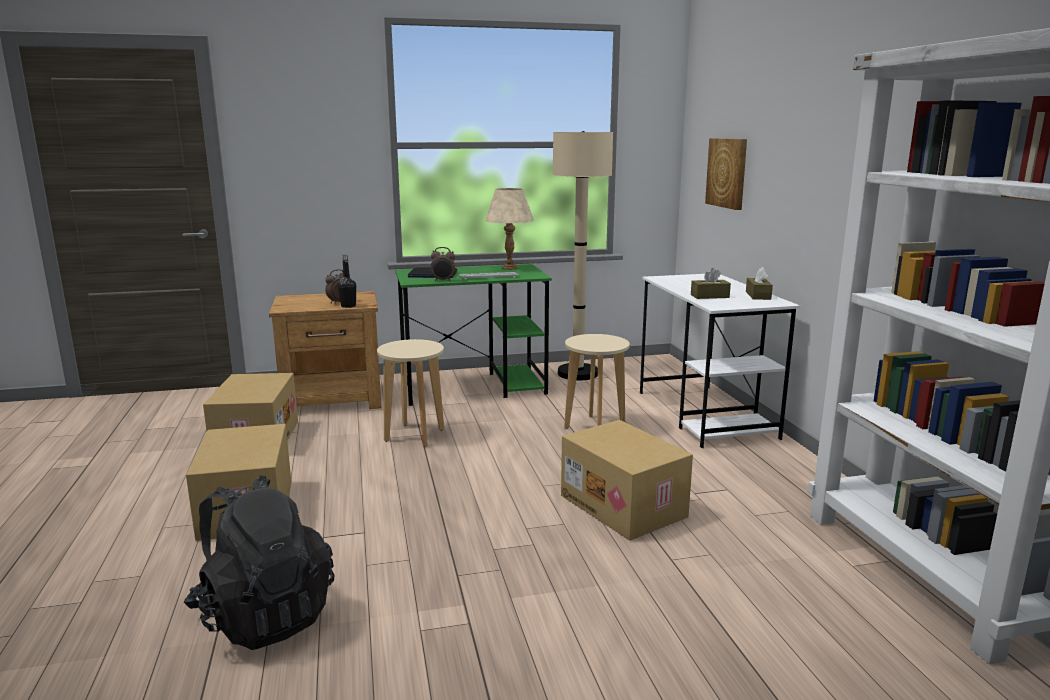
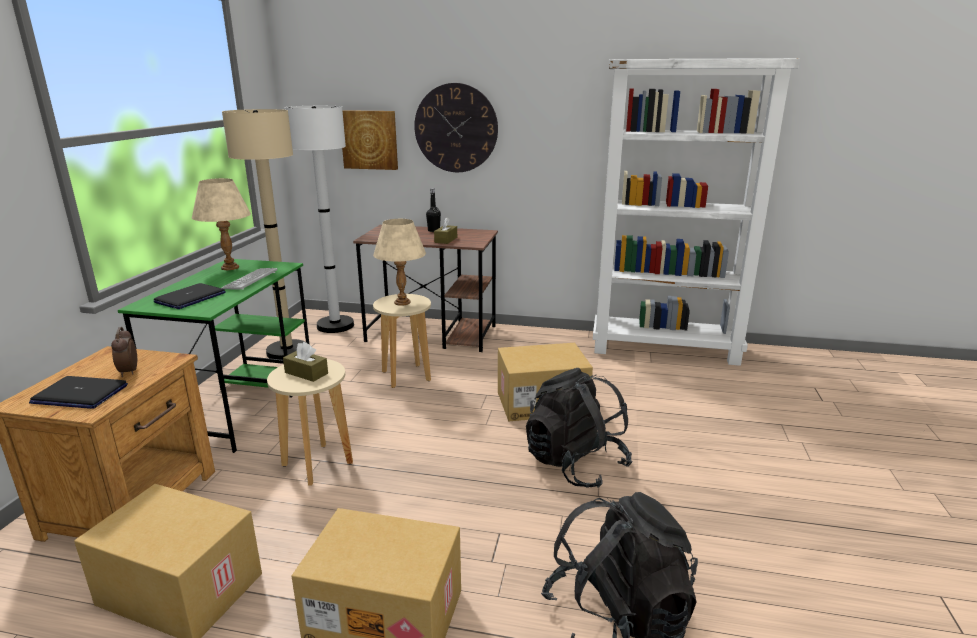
camera: 65 degrees left, 5 degrees up
black bottle [338,255,356,308] -> black bottle moved to [426,189,441,232]
alarm clock [431,247,455,281] -> none
white desk [640,274,800,448] -> brown desk [353,225,498,352]
brown tissue box [746,267,773,300] -> brown tissue box moved to [283,342,328,382]
none -> laptop [29,376,128,409]
none -> white floor lamp [285,106,354,333]
none -> beige table lamp [373,219,426,306]
none -> wall clock [414,83,498,172]
none -> black backpack [526,368,632,488]

